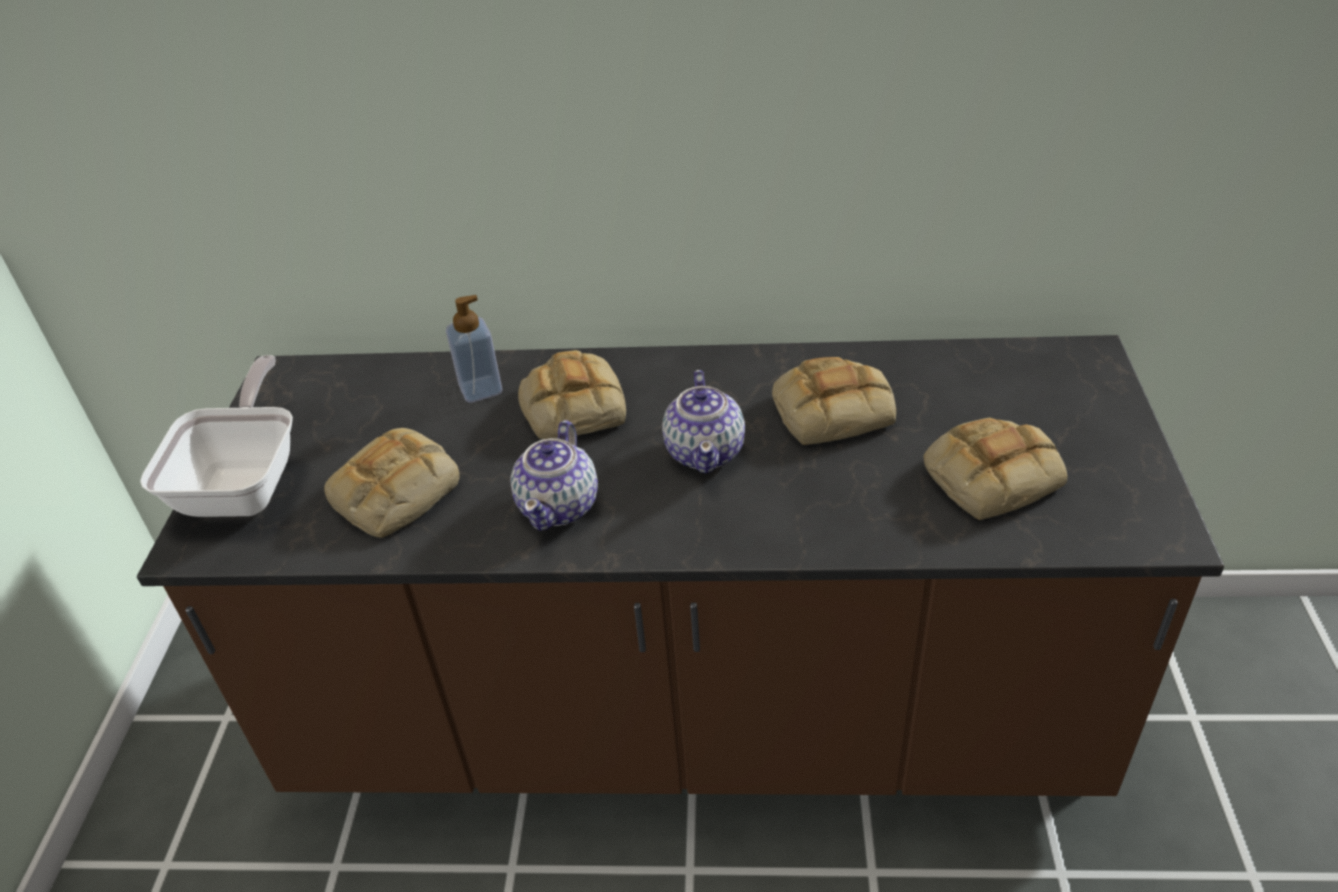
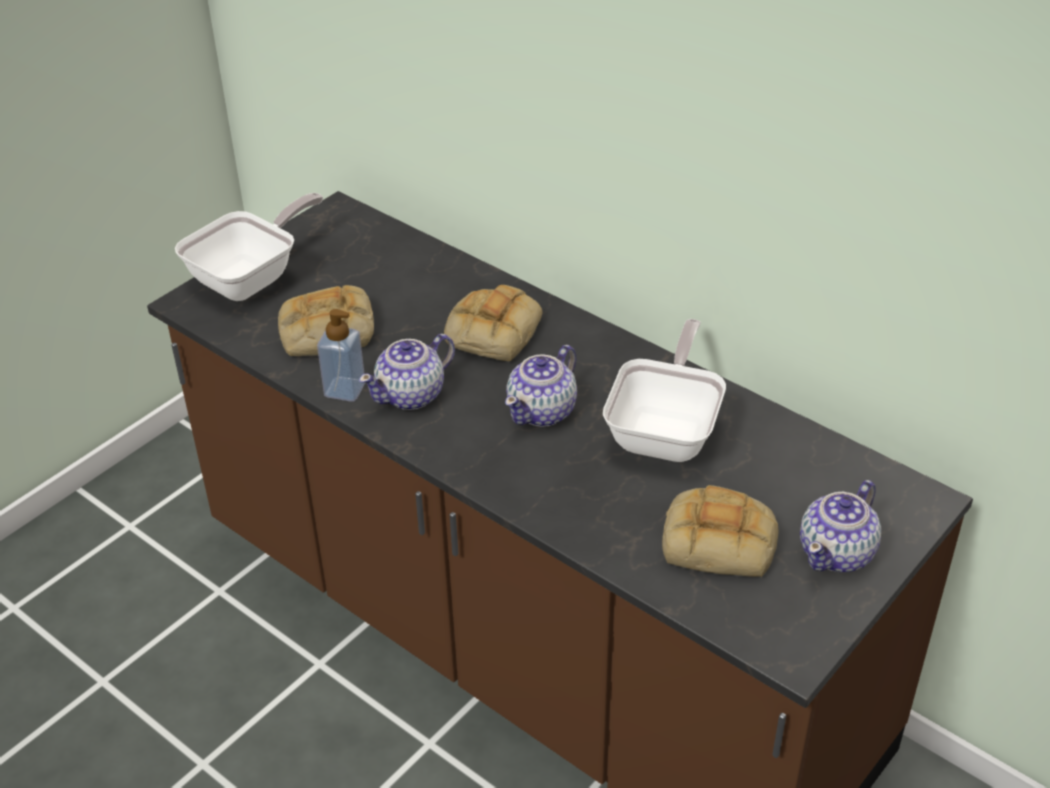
camera: 35 degrees right, 0 degrees up
soap dispenser [446,295,502,403] -> soap dispenser moved to [317,309,365,402]
bread [772,357,896,445] -> frying pan [603,319,726,462]
none -> teapot [800,480,881,572]

